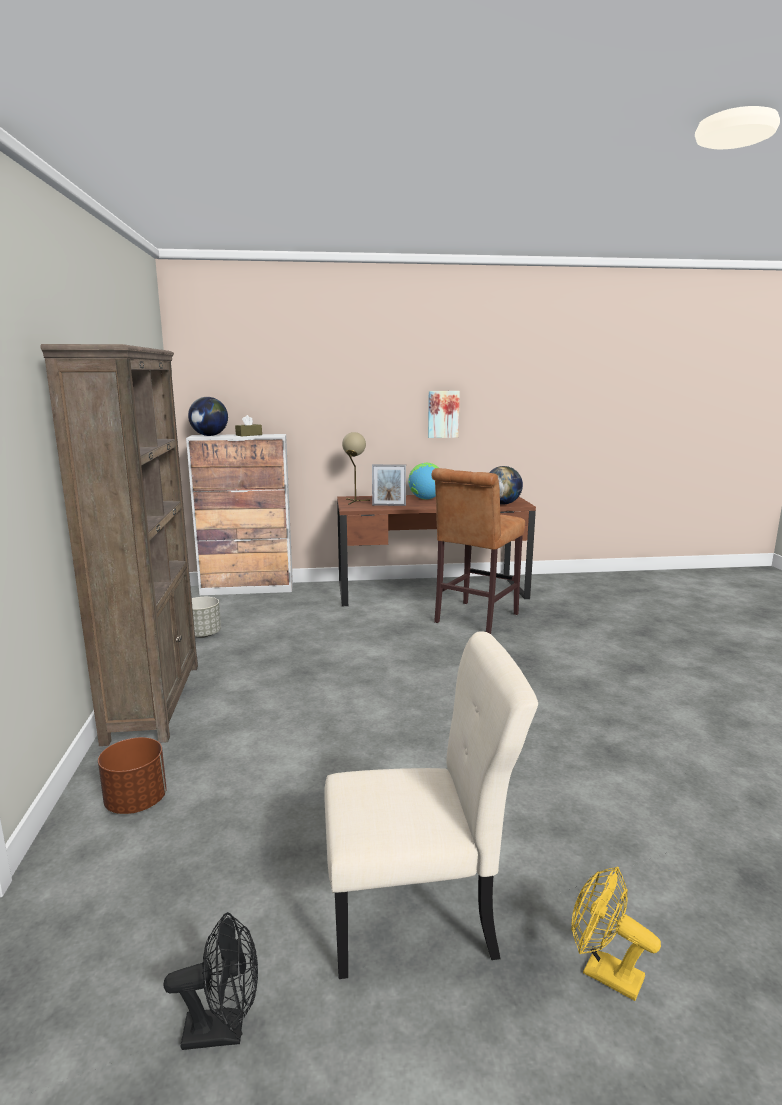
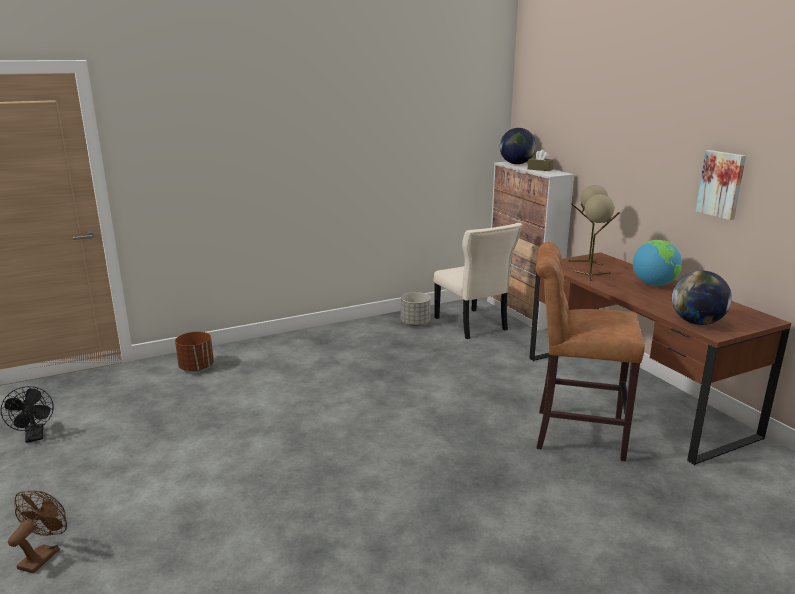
camera: 70 degrees right, 5 degrees up
brown bookcase [40,344,198,746] -> none
beige chair [324,631,538,979] -> beige chair moved to [434,223,522,339]
picture frame [372,464,406,506] -> beige table lamp [574,194,620,281]
yellow fan [571,866,661,1001] -> brown fan [8,491,67,573]

